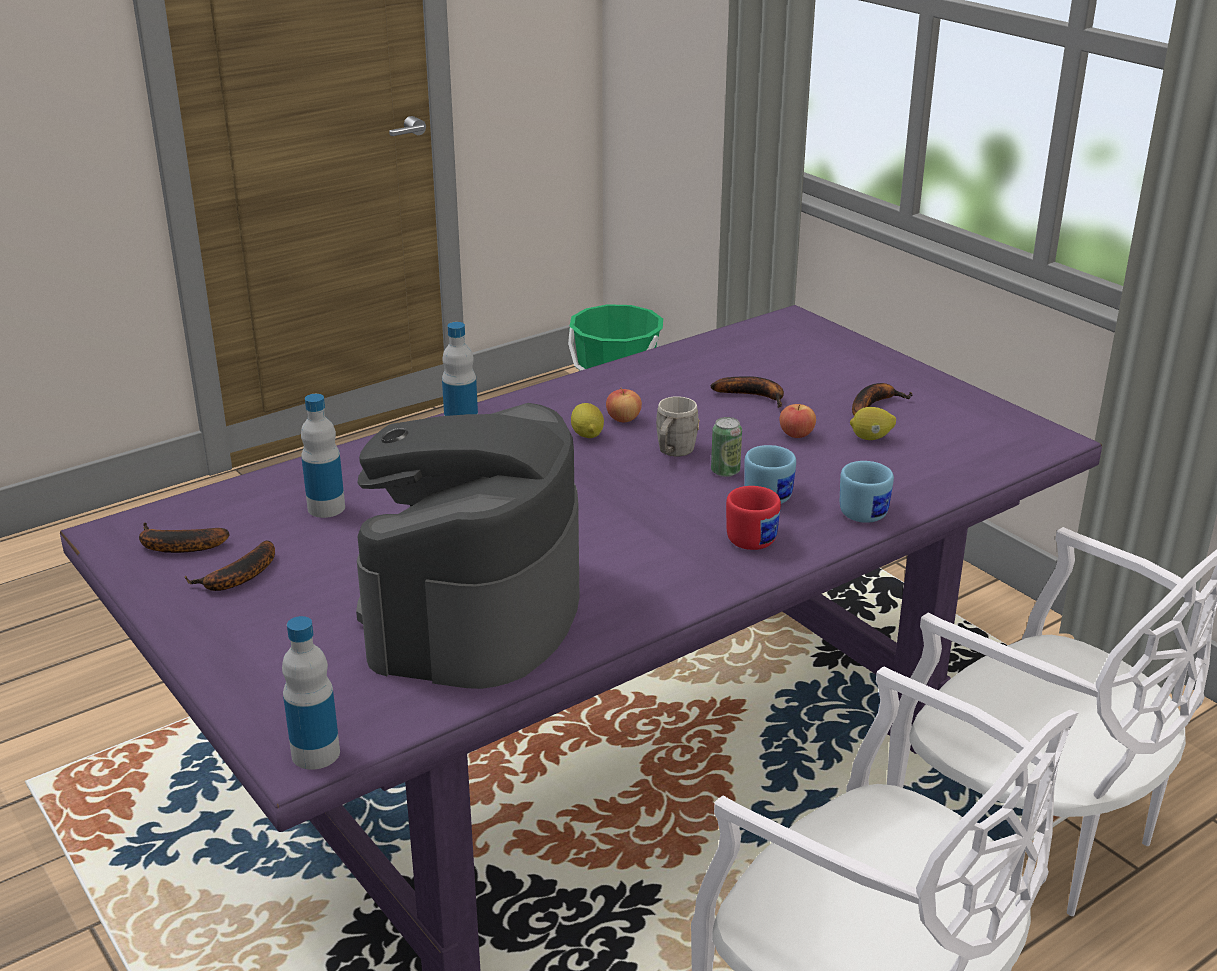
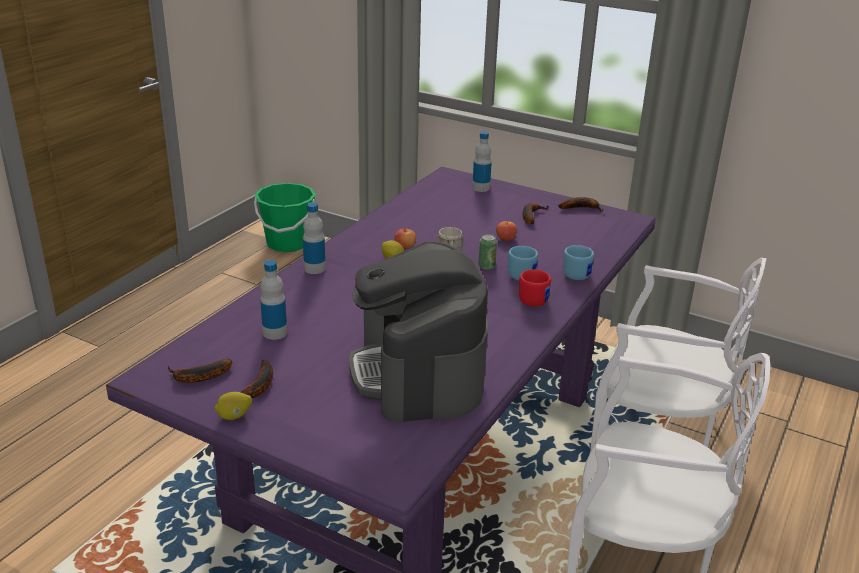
camera: 25 degrees left, 0 degrees up
bottle [282,616,340,770] -> bottle moved to [472,131,492,192]
banana [711,376,784,408] -> banana moved to [558,197,603,212]
lemon [850,407,896,440] -> lemon moved to [215,392,252,420]

